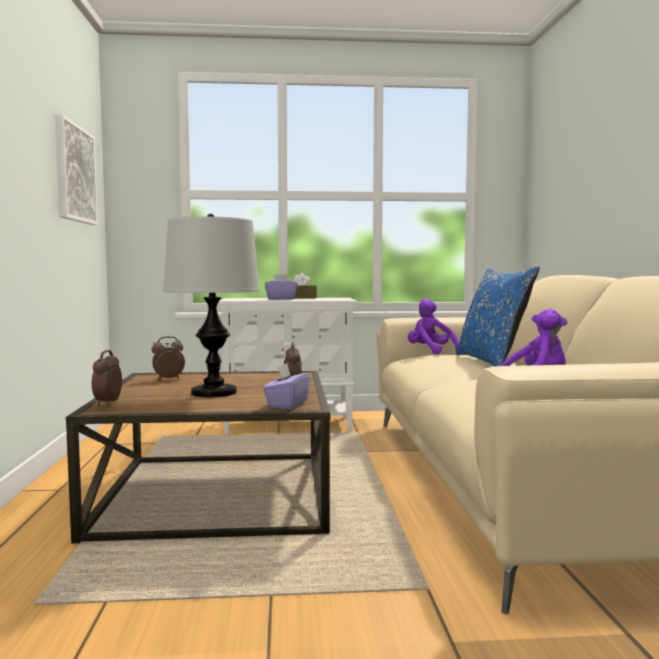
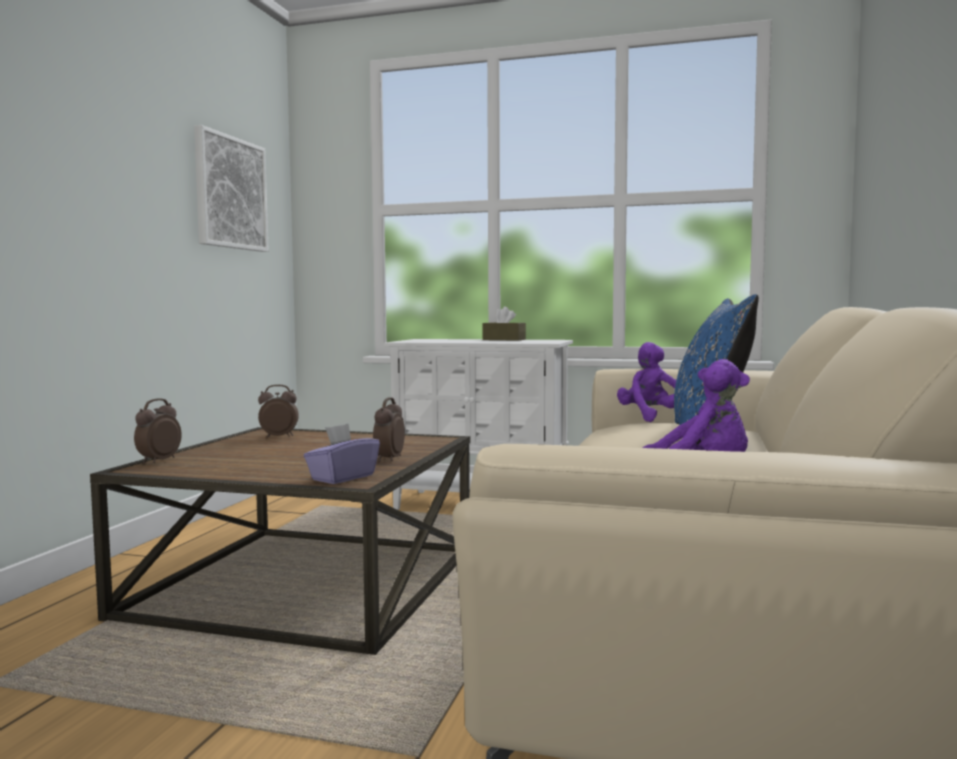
camera: 20 degrees right, 0 degrees up
table lamp [163,214,260,397] -> none
purple tissue box [265,274,298,300] -> none

